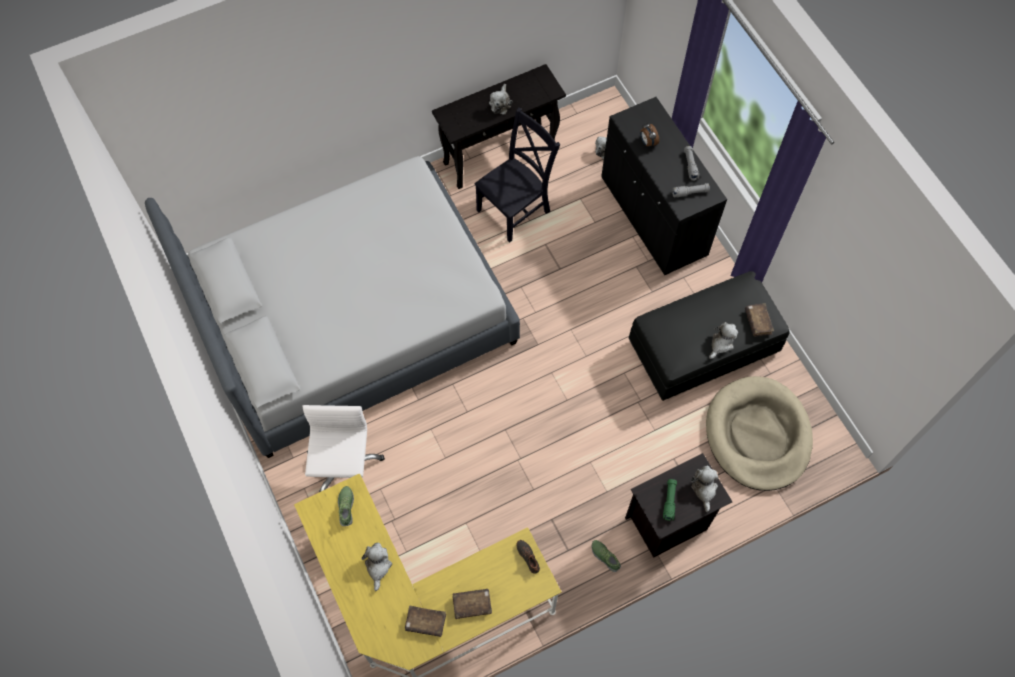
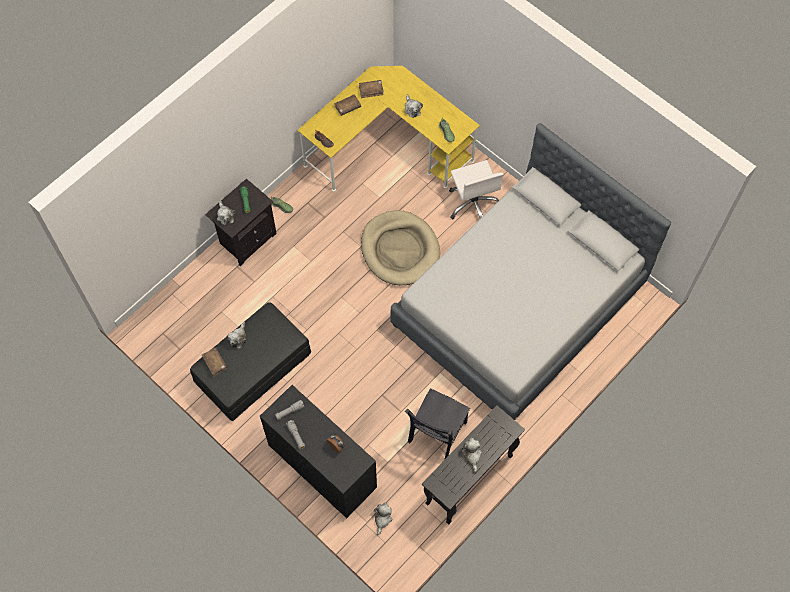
camera: 160 degrees right, 0 degrees up
beige dog bed [706,376,813,491] -> beige dog bed moved to [361,210,440,285]

